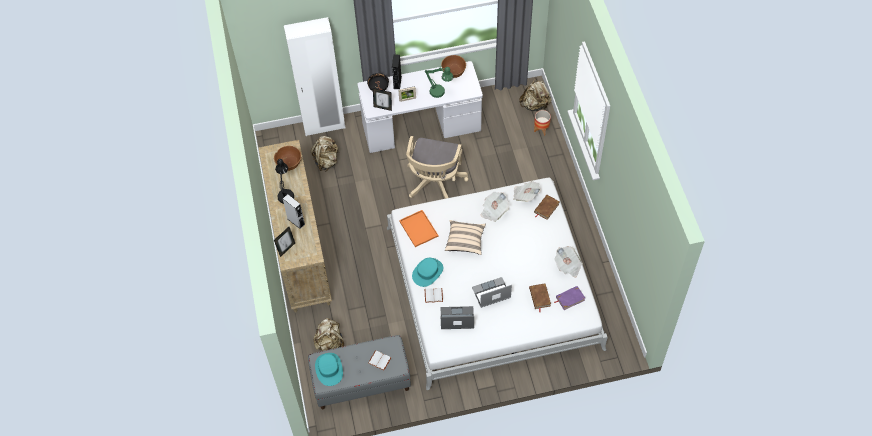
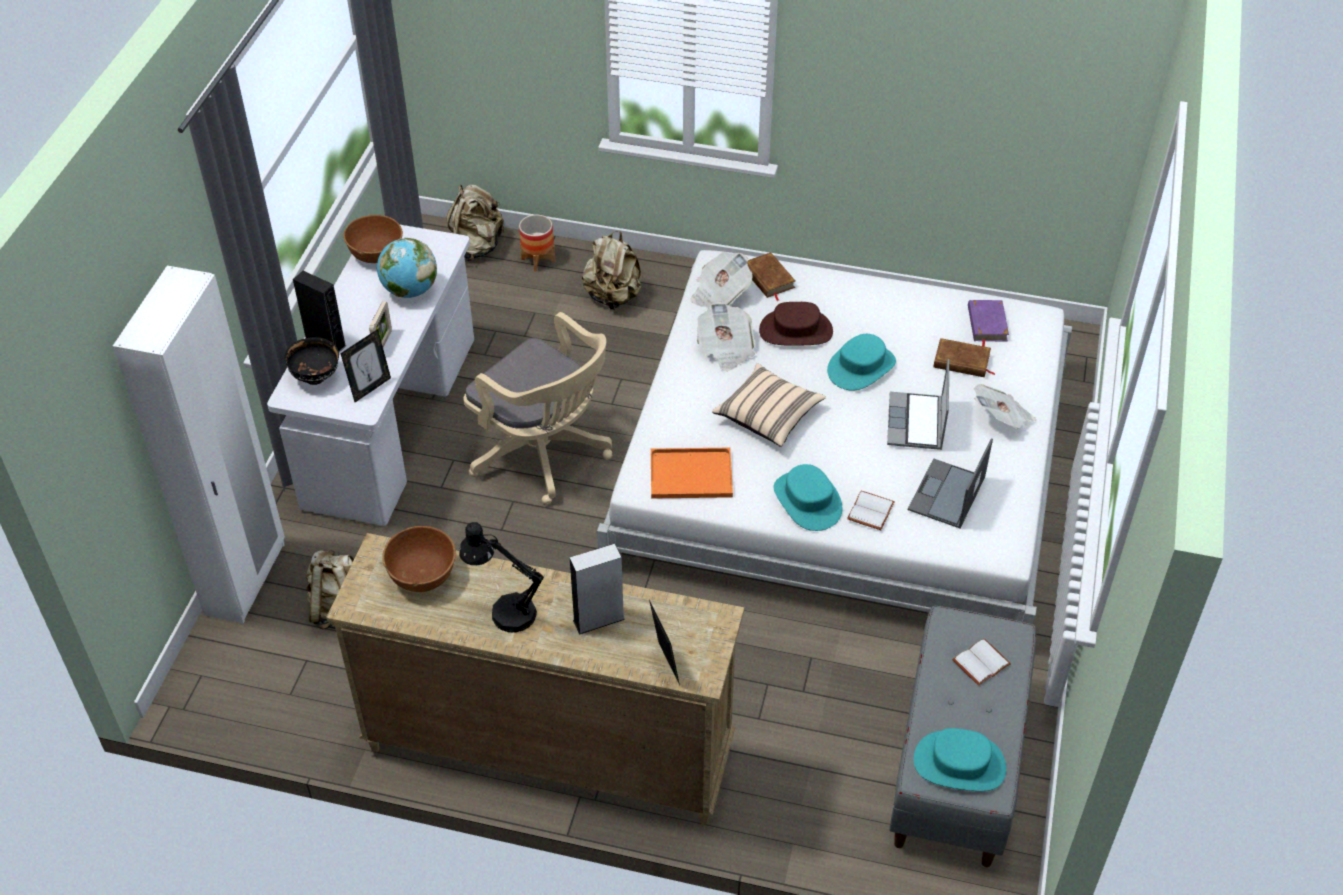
camera: 65 degrees left, 10 degrees down
beige backpack [313,318,344,351] -> beige backpack moved to [582,231,641,310]
green table lamp [425,67,454,98] -> globe [377,238,437,298]
newspaper [555,246,583,278] -> newspaper moved to [974,384,1036,429]
none -> brown hat [759,302,833,346]
none -> turquoise hat [827,334,896,391]

